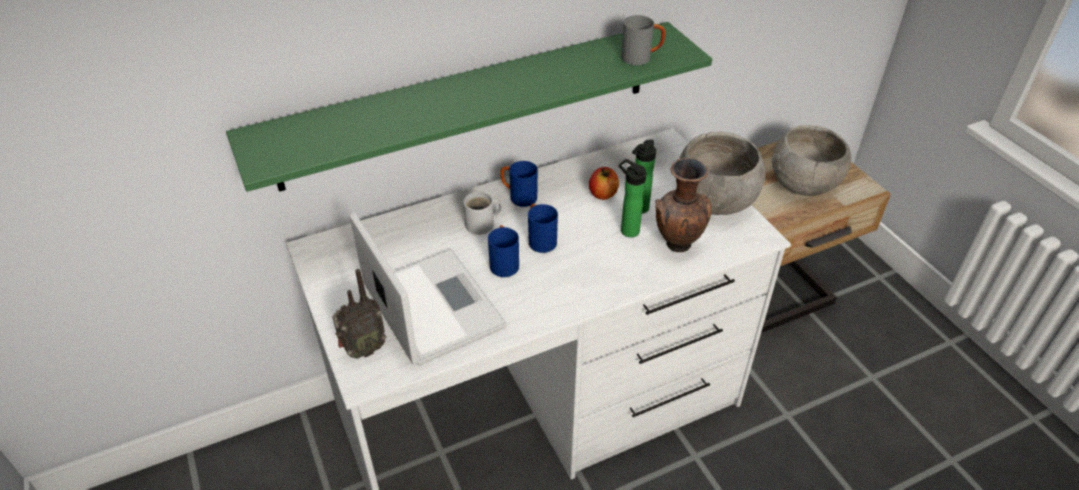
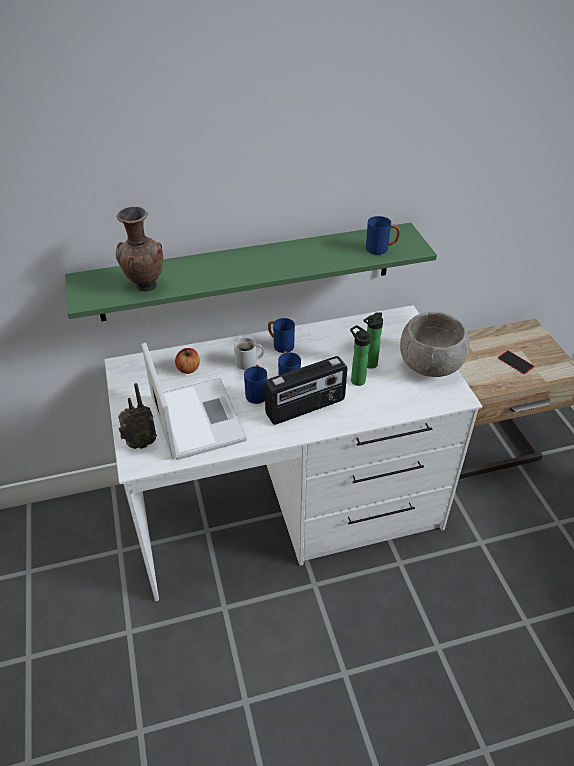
camera: 10 degrees right, 0 degrees up
apple [589,167,619,200] -> apple moved to [175,348,200,374]
grey mug [621,15,665,66] -> blue mug [366,216,400,255]
brown vase [655,158,712,252] -> brown vase moved to [116,206,163,291]
grey bowl [772,125,851,196] -> phone [498,350,535,374]
none -> radio [265,356,347,425]

